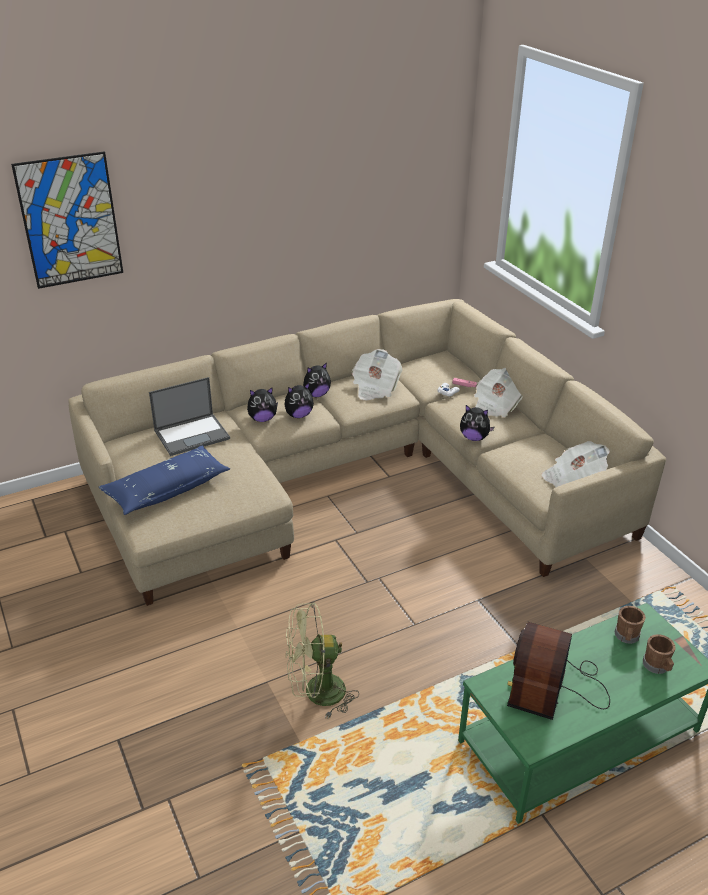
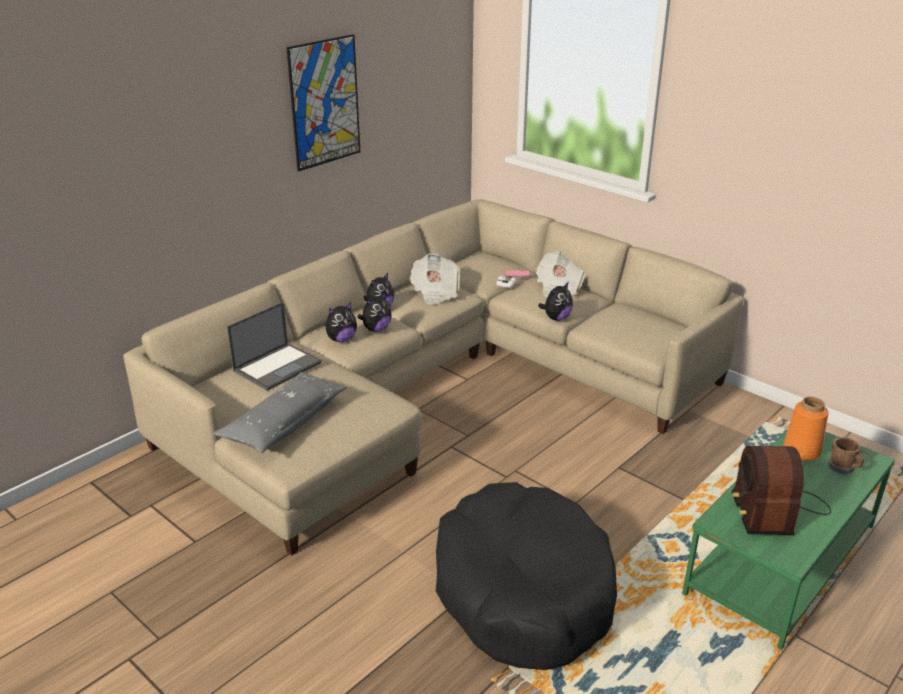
camera: 20 degrees left, 5 degrees down
picture [11,151,123,289] -> picture moved to [286,34,360,171]
blue pillow [98,445,230,515] -> grey pillow [213,372,347,454]
green fan [286,602,359,718] -> black dog bed [436,482,617,670]
plush toy [460,405,494,441] -> plush toy turned 45 degrees counterclockwise [538,282,573,321]
newspaper [542,441,610,487] -> none
brown mug [615,606,646,644] -> orange vase [783,396,829,461]

